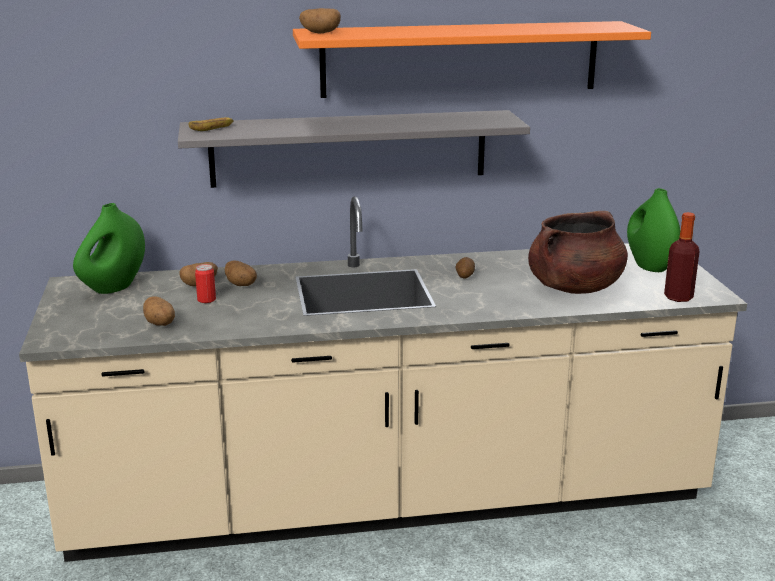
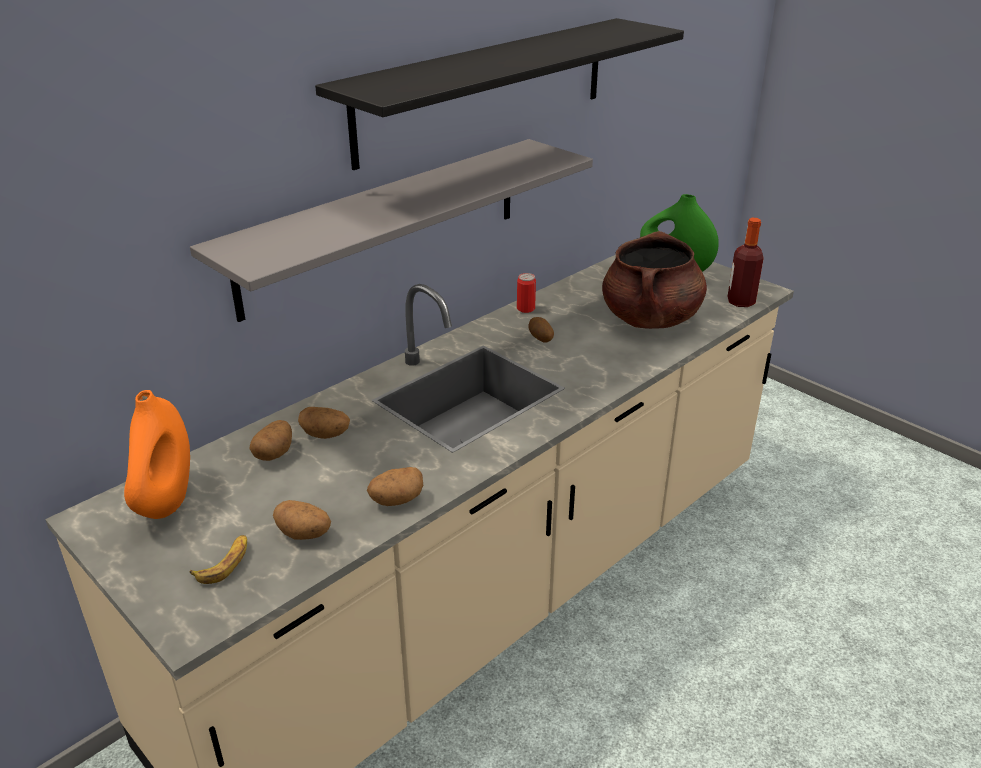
camera: 35 degrees left, 10 degrees up
green vase [73,203,145,294] -> orange vase [124,390,190,519]
banana [189,117,234,131] -> banana moved to [190,535,247,584]
can [195,264,216,303] -> can moved to [517,273,536,313]
orange shelf [293,21,651,98] -> black shelf [315,18,684,170]
potato [299,8,341,33] -> potato moved to [367,467,423,506]

